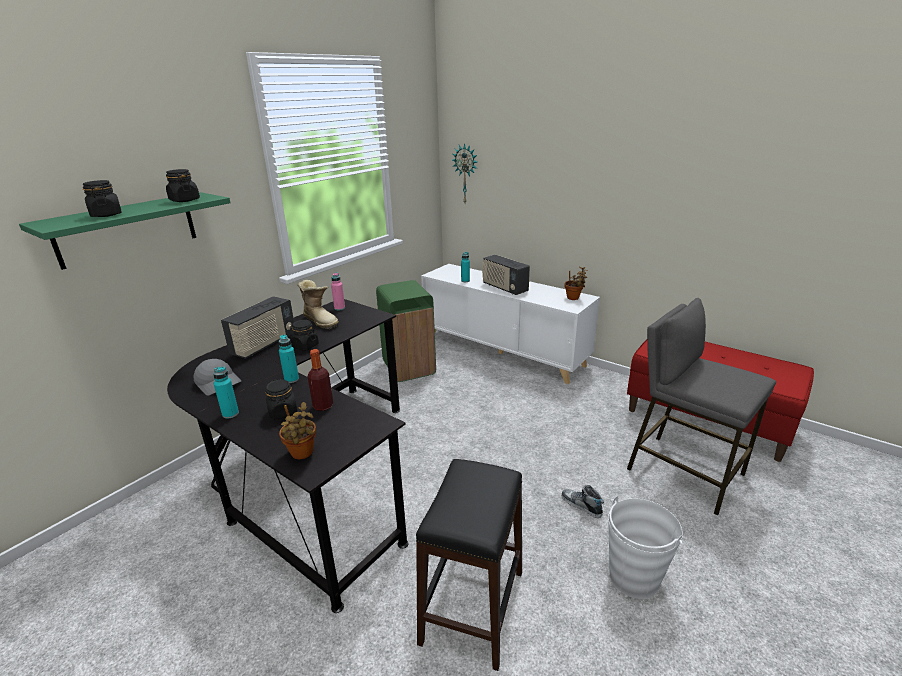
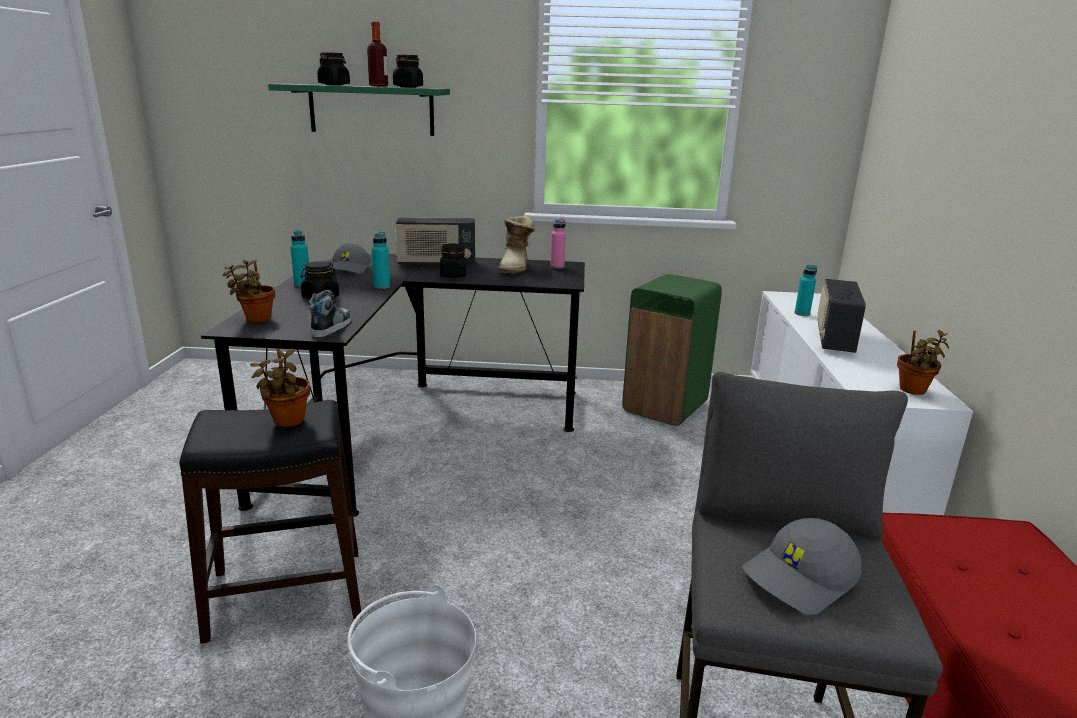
camera: 55 degrees right, 5 degrees down
bottle [307,349,333,411] -> bottle moved to [367,22,388,87]
wall clock [452,143,477,203] -> none
shoe [562,485,604,518] -> shoe moved to [309,290,351,337]
none -> potted plant [250,348,310,427]
none -> grey cap [742,518,862,615]

